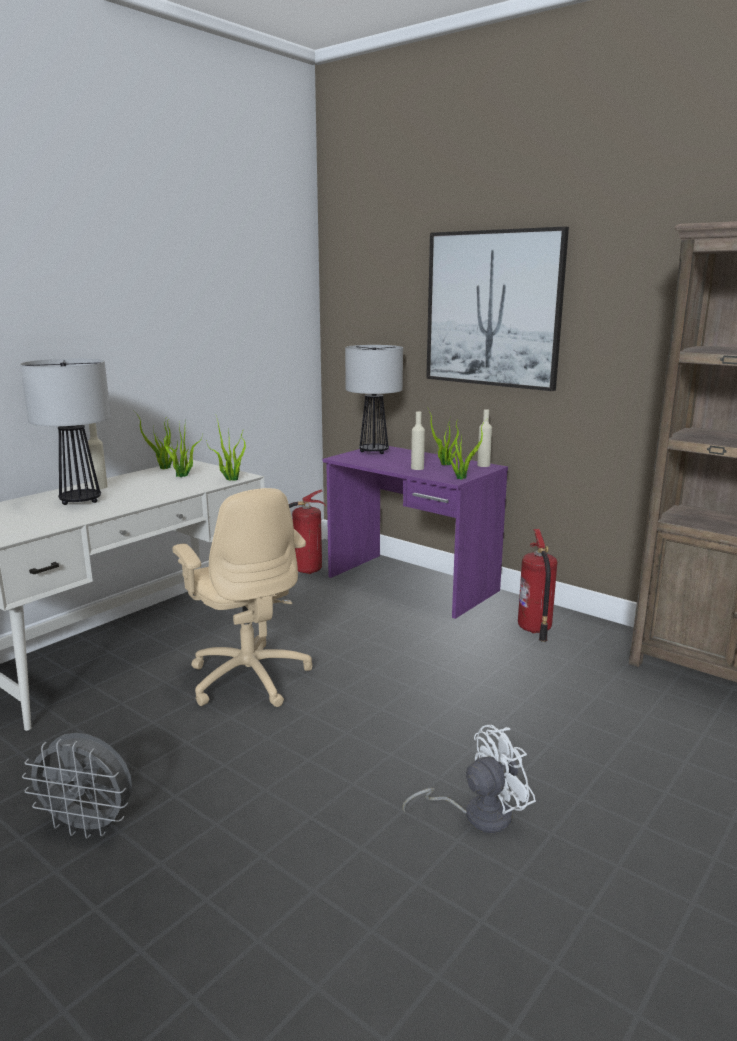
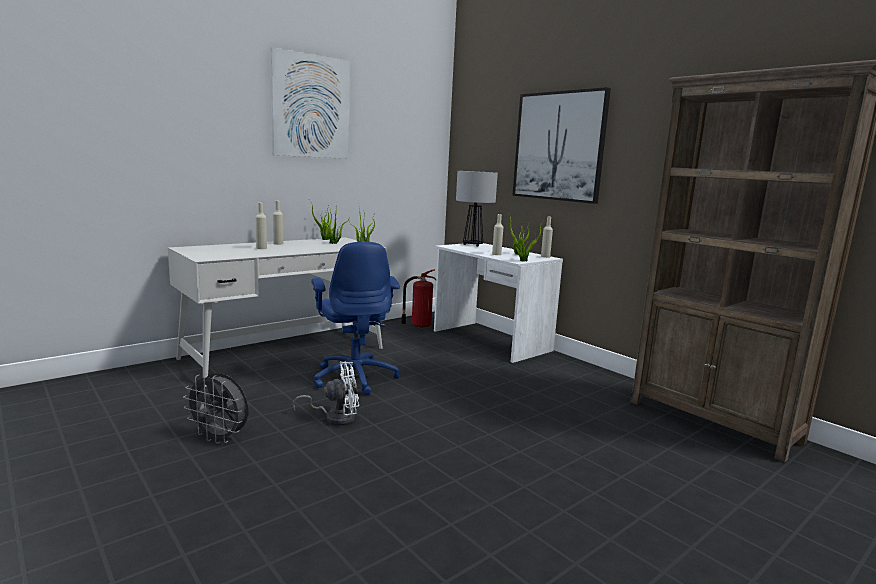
camera: 10 degrees right, 5 degrees down
table lamp [20,358,111,505] -> beige bottle [255,203,267,249]
beige office chair [172,488,312,707] -> blue office chair [311,242,400,395]
purple desk [323,446,508,619] -> white desk [434,243,563,363]
white fan [403,725,536,833] -> white fan moved to [293,362,359,426]
fire extinguisher [518,529,557,642] -> none
none -> picture [270,47,350,159]

